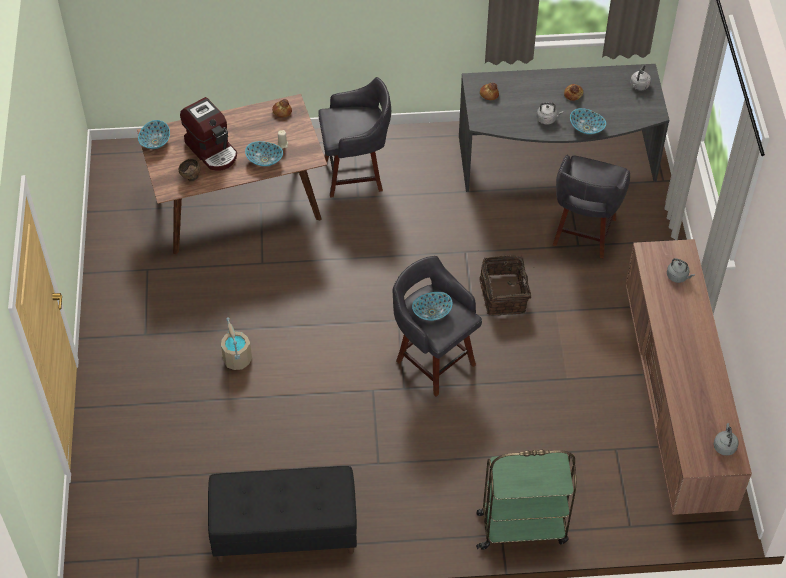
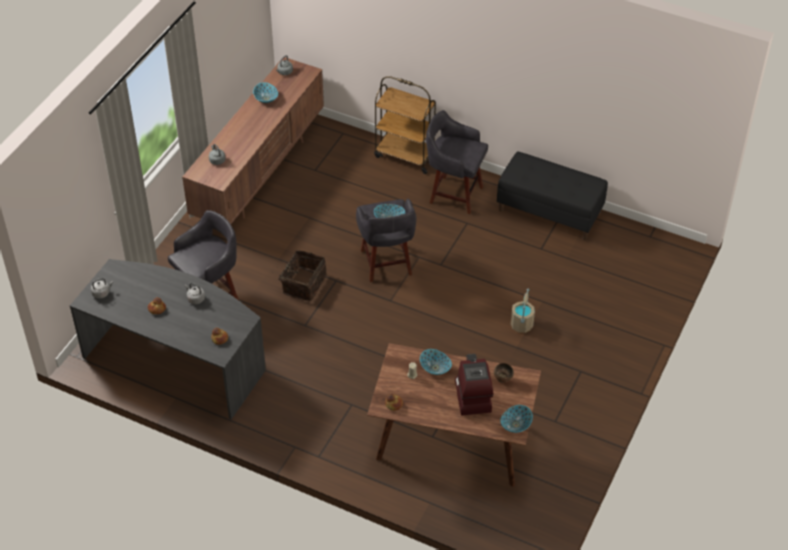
camera: 150 degrees left, 5 degrees down
grey stool [318,77,391,198] -> grey stool moved to [426,110,488,214]
green cart [476,450,576,550] -> brown cart [374,76,436,174]
bowl [570,108,606,135] -> bowl moved to [253,82,278,103]

